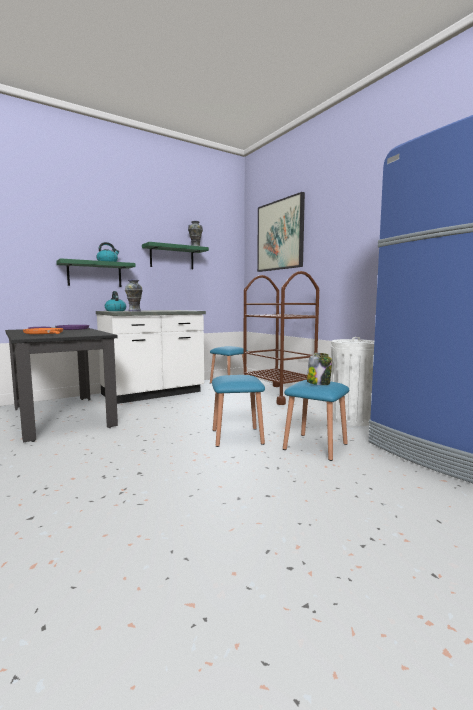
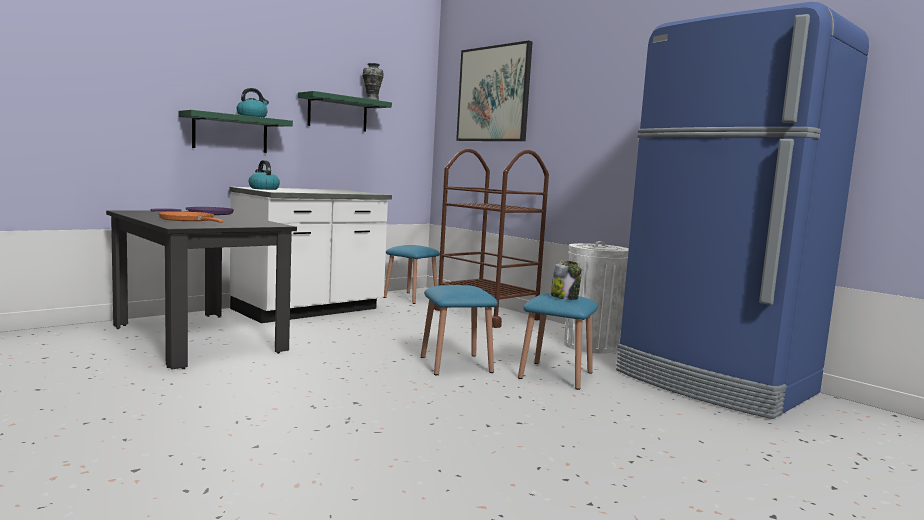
camera: 10 degrees left, 0 degrees up
vase [125,280,143,312] -> none

